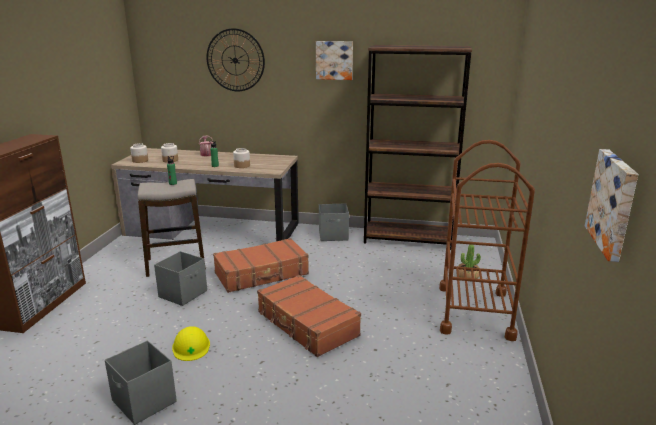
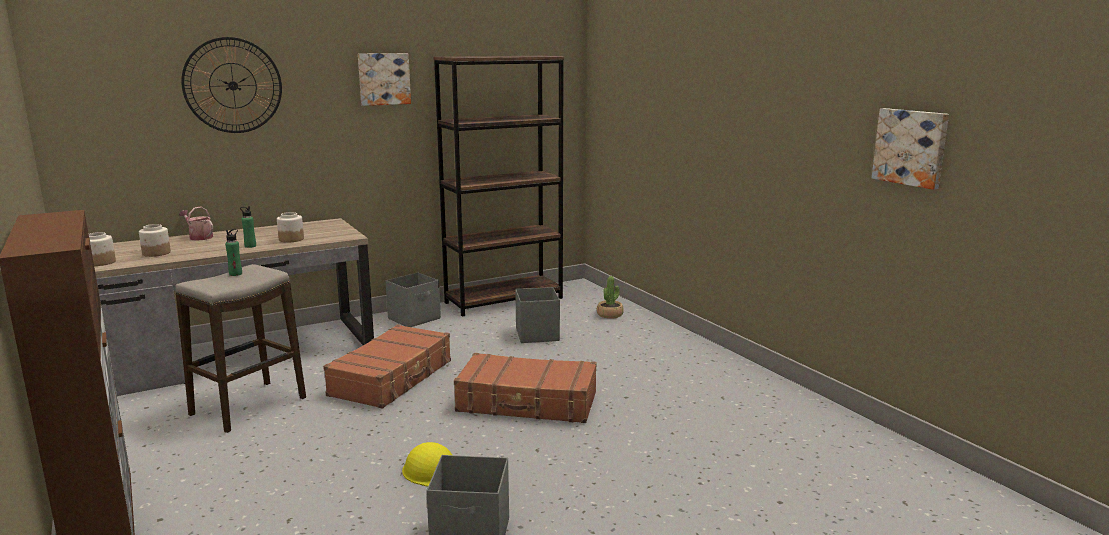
camera: 40 degrees left, 5 degrees down
grey storage box [154,251,207,306] -> grey storage box moved to [515,287,560,343]
brown cart [439,140,535,341] -> none

